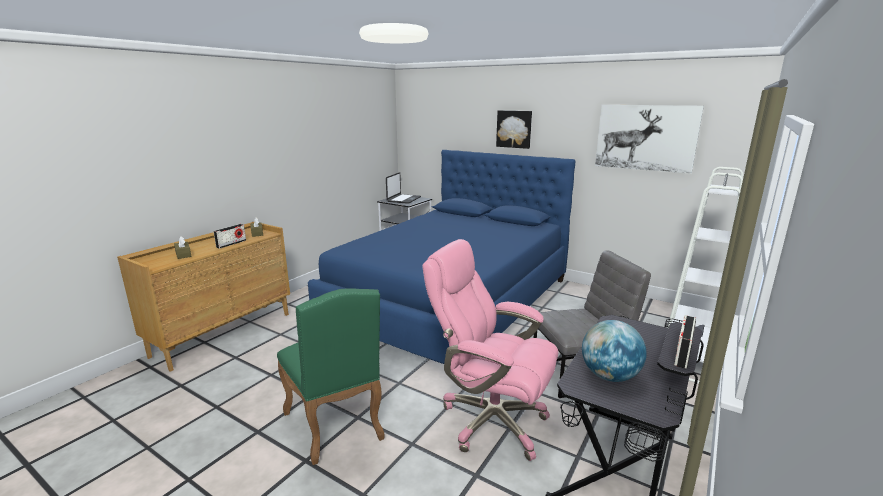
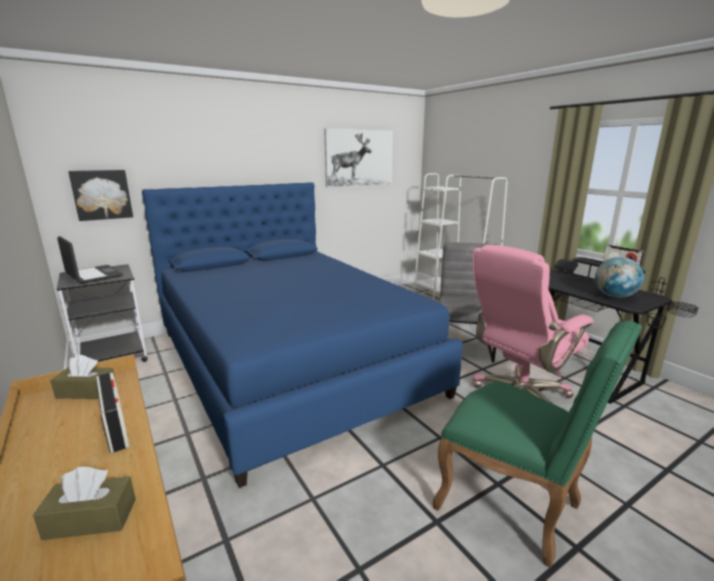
camera: 65 degrees left, 0 degrees up
green chair [277,288,385,465] -> green chair turned 45 degrees clockwise [433,320,642,568]
picture [496,110,532,149] -> picture moved to [68,170,133,221]

